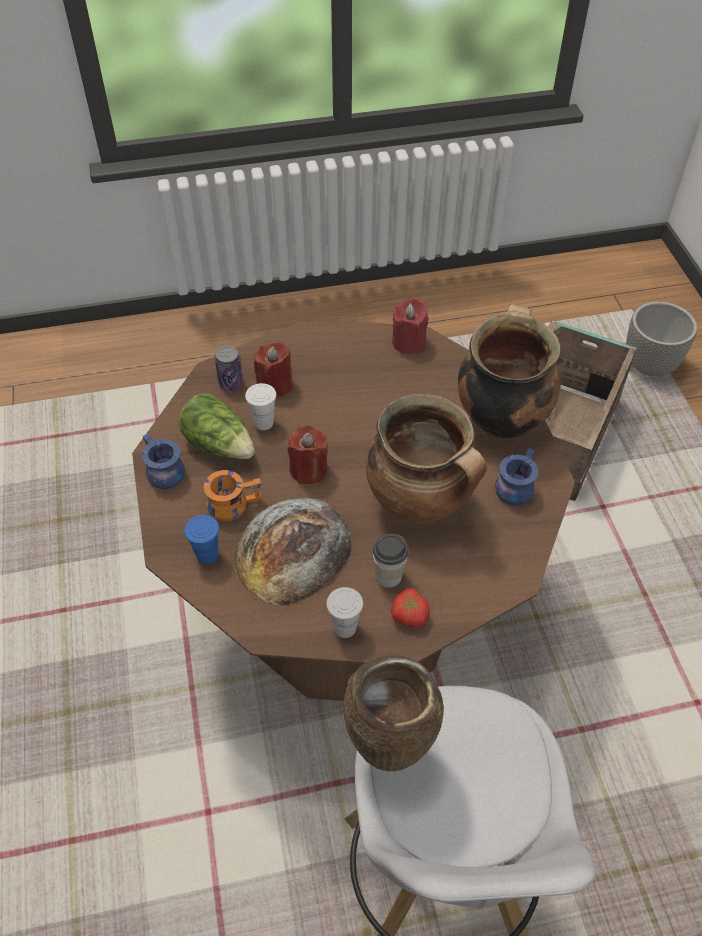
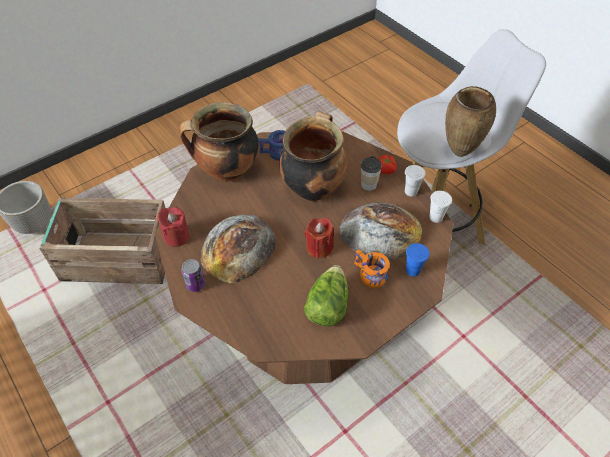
camera: 115 degrees left, 0 degrees up
blue mug [142,434,185,489] -> none
can [215,346,243,391] -> can moved to [182,259,205,292]
white cup [245,383,277,430] -> white cup moved to [430,191,452,223]
red candle [254,341,293,397] -> none
none -> bread [201,215,276,284]

